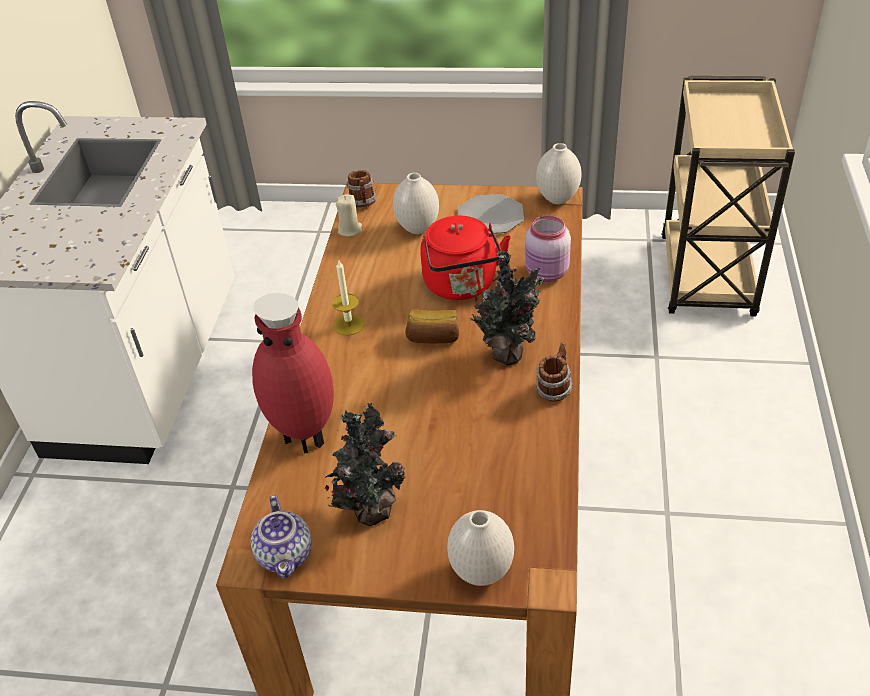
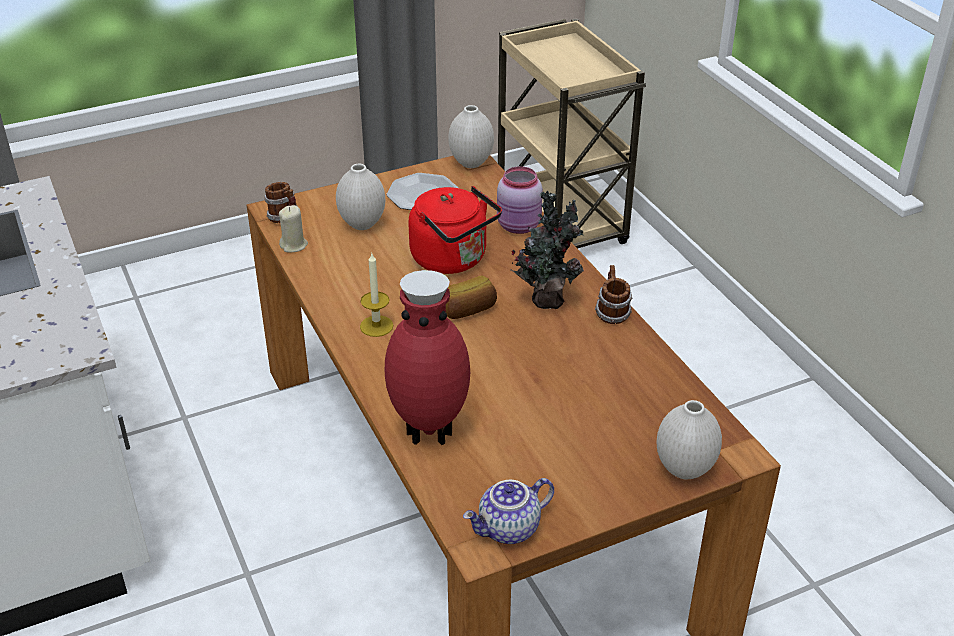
camera: 35 degrees left, 5 degrees down
teapot [251,495,312,578] -> teapot turned 105 degrees clockwise [463,478,554,544]
potted plant [325,402,405,526] -> none

